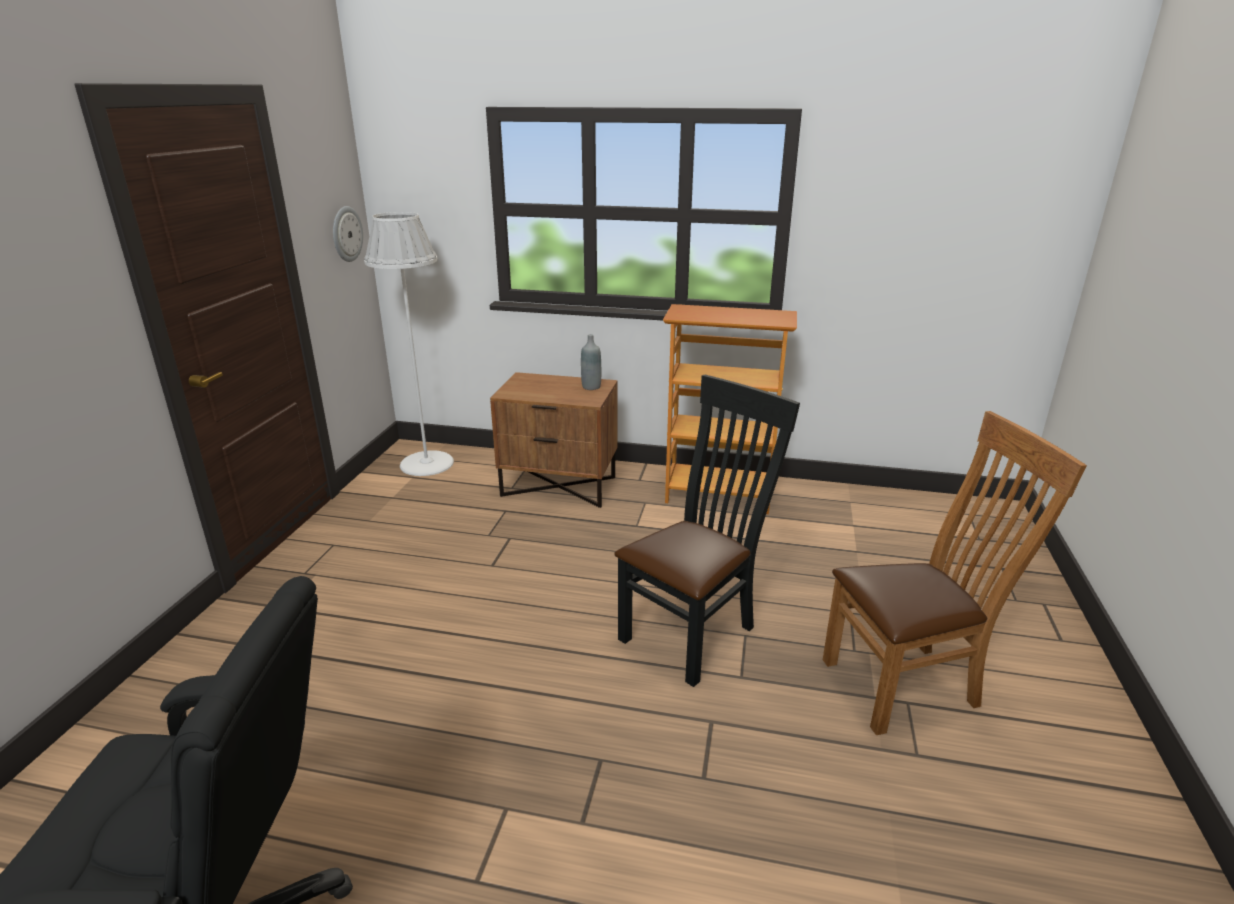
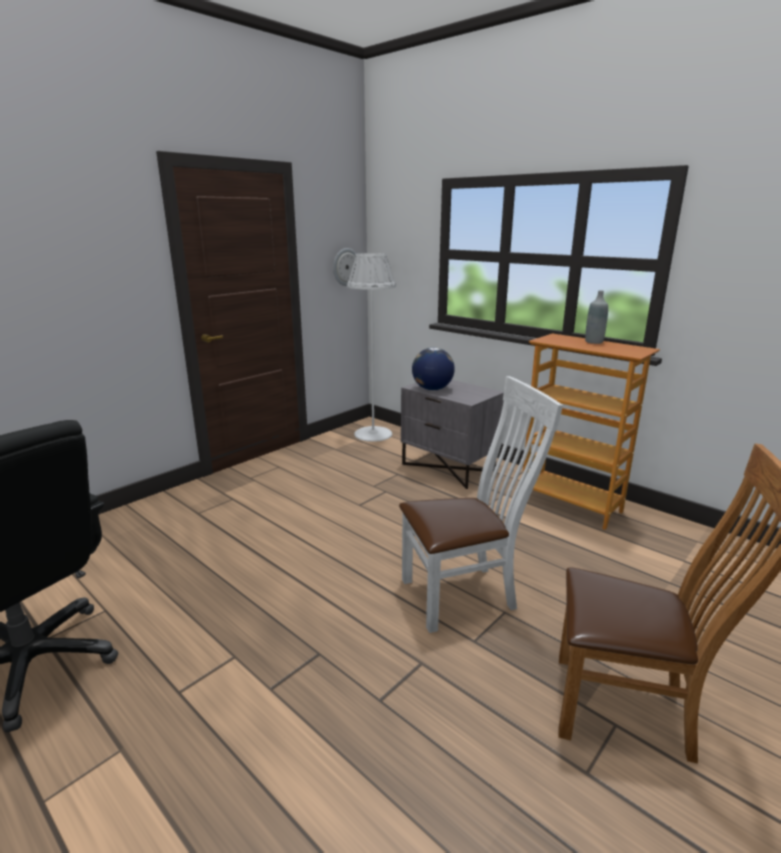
camera: 30 degrees right, 5 degrees down
brown nightstand [490,372,618,508] -> grey nightstand [401,380,504,489]
grey bottle [581,334,601,390] -> grey bottle moved to [585,290,608,344]
black chair [614,375,800,687] -> white chair [399,376,563,633]
none -> globe [412,348,455,390]

